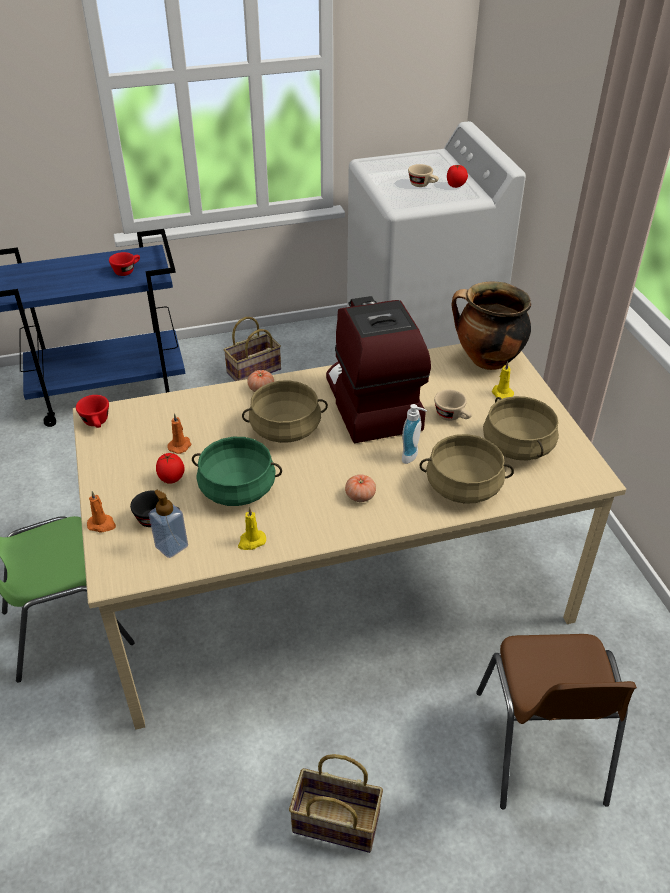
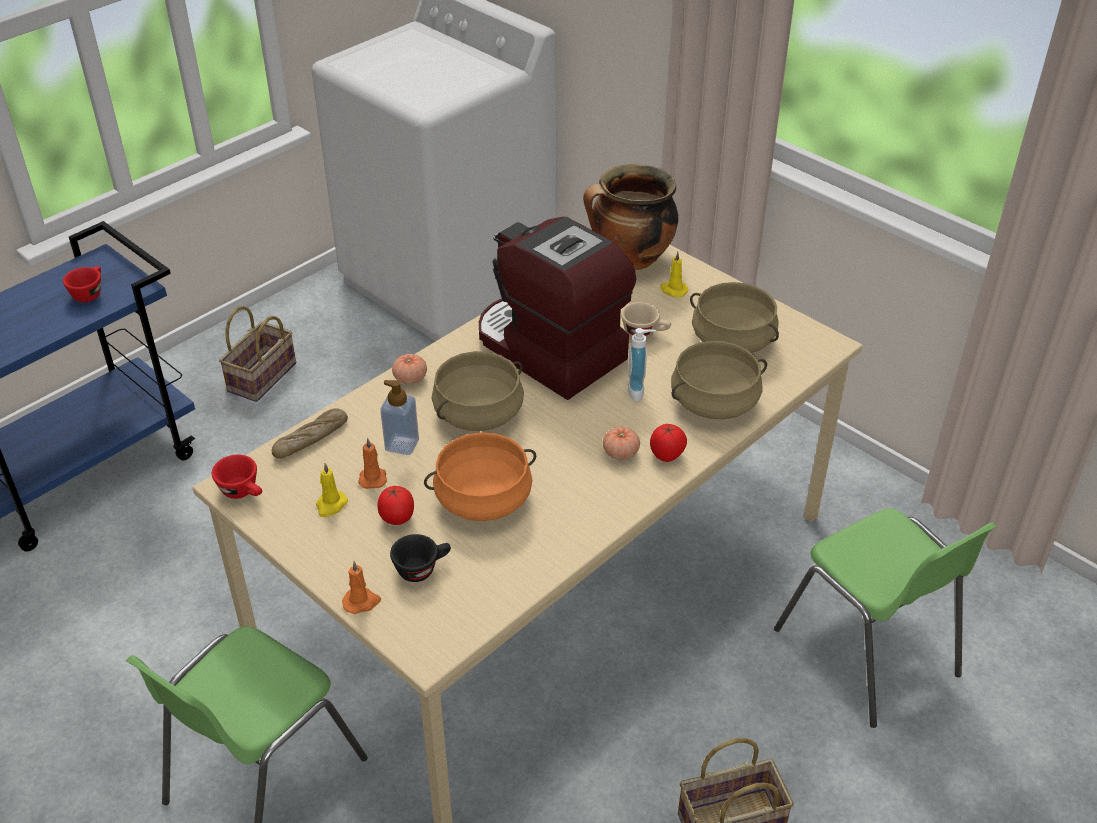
camera: 30 degrees left, 0 degrees up
soap dispenser [149,490,188,558] -> soap dispenser moved to [380,380,419,455]
green cooking pot [192,437,282,506] -> orange cooking pot [424,432,537,521]
yellow candle [238,507,266,550] -> yellow candle moved to [316,463,348,517]
beige cup [408,164,439,187] -> none
tomato [447,165,468,188] -> tomato moved to [650,424,687,462]
brown chair [476,634,637,809] -> green chair [774,508,997,728]
none -> bread [272,408,348,459]

